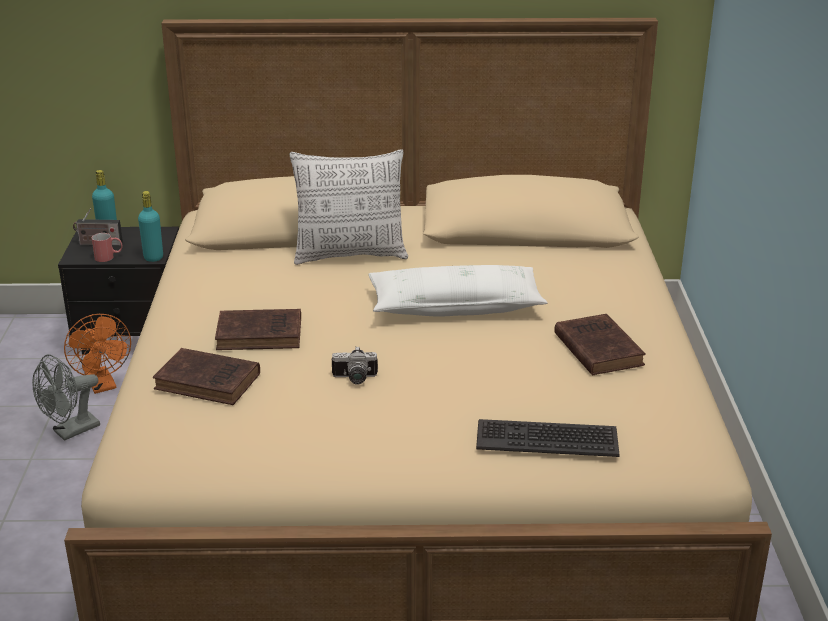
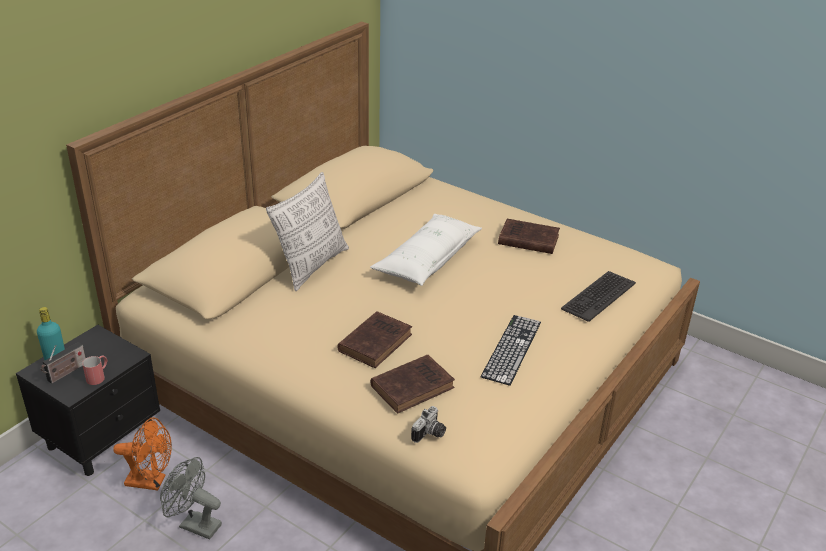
camera: 55 degrees left, 5 degrees up
grey fan [32,354,100,441] -> grey fan turned 120 degrees clockwise [160,457,222,540]
turquoise bottle [138,191,163,262] -> none
camera [332,346,378,385] -> camera moved to [411,406,446,443]
none -> keyboard [481,315,541,386]

